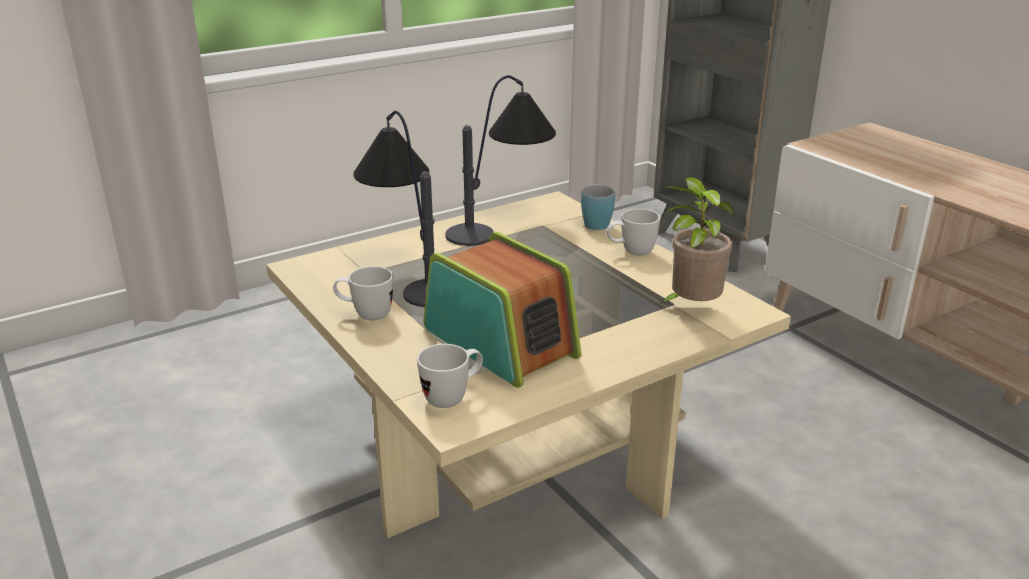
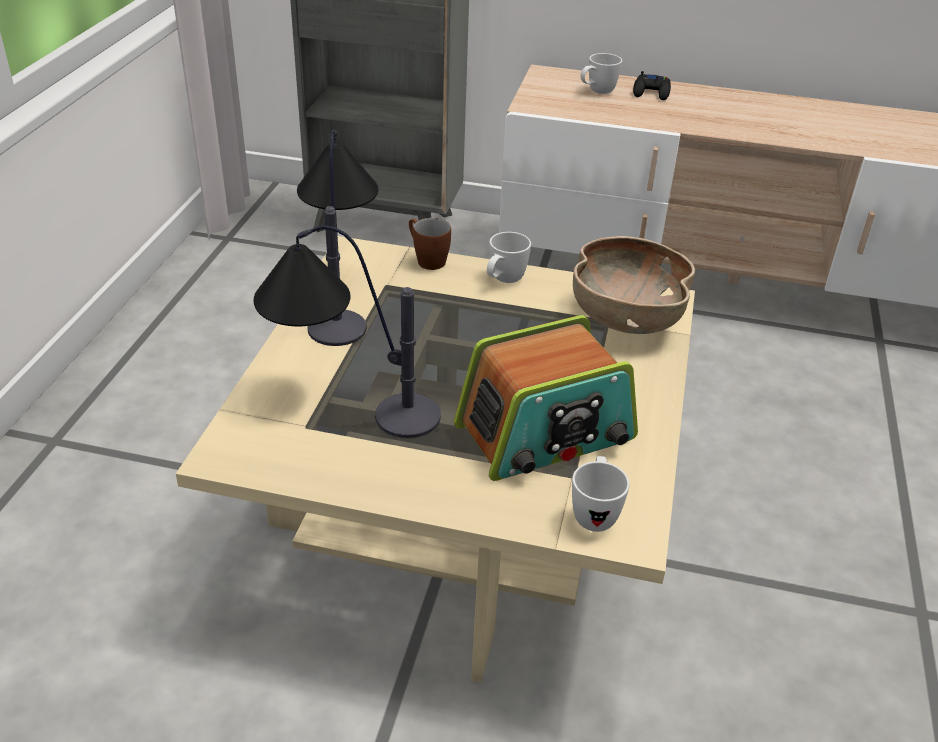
camera: 45 degrees left, 10 degrees up
white mug [333,266,393,320] -> white mug moved to [580,53,622,94]
radio [423,232,581,388] -> radio turned 150 degrees clockwise [454,315,638,481]
blue mug [581,185,615,230] -> brown mug [409,218,451,270]
potted plant [659,177,734,304] -> brown bowl [573,236,695,334]
none -> black game controller [633,71,671,100]

